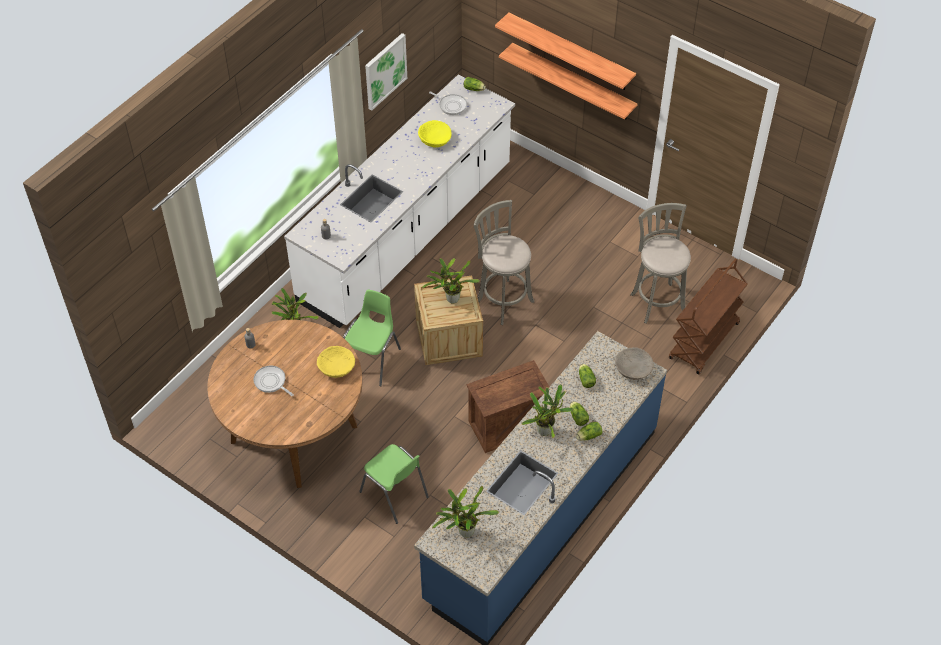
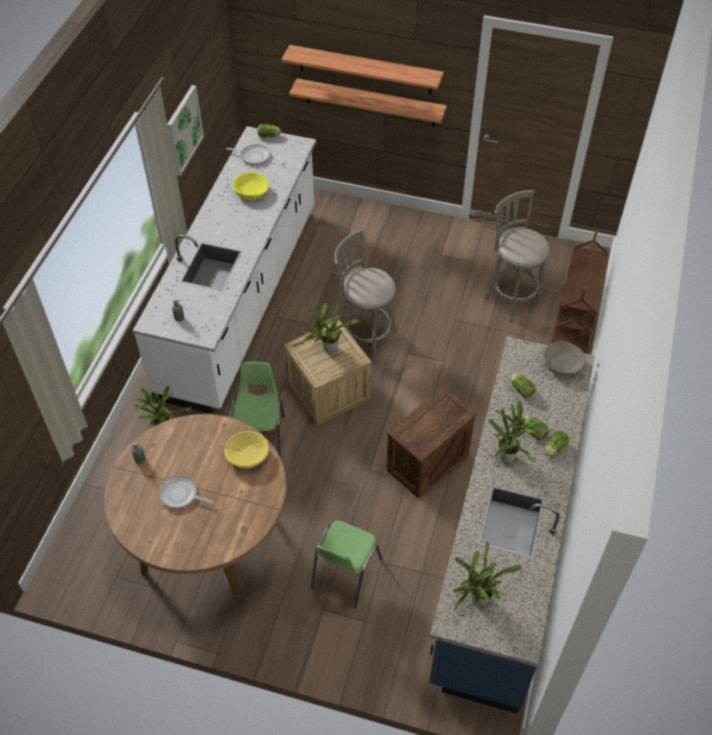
camera: 20 degrees left, 0 degrees up
green chair [359,444,429,524] -> green chair turned 90 degrees clockwise [311,521,383,609]

